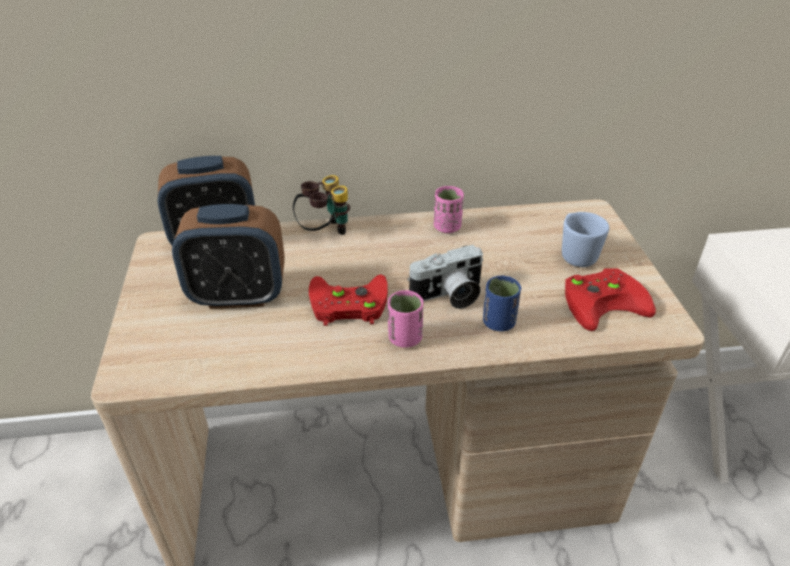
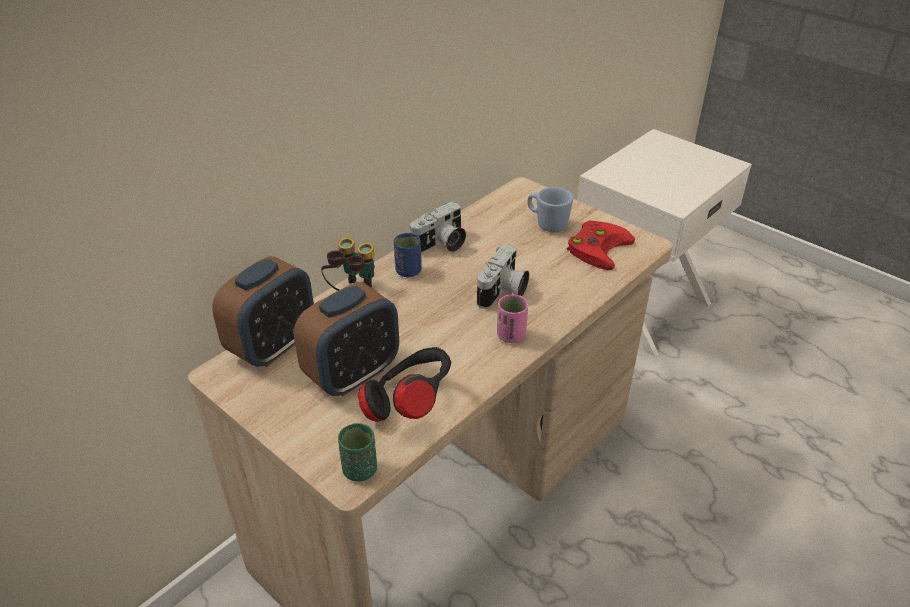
camera: 40 degrees left, 0 degrees up
red game controller [309,274,388,326] -> none
pink cup [434,186,464,233] -> camera [410,202,466,253]
blue cup [483,276,521,331] -> blue cup moved to [394,233,422,277]
none -> green cup [338,423,377,481]
none -> black headphones [358,347,451,422]

